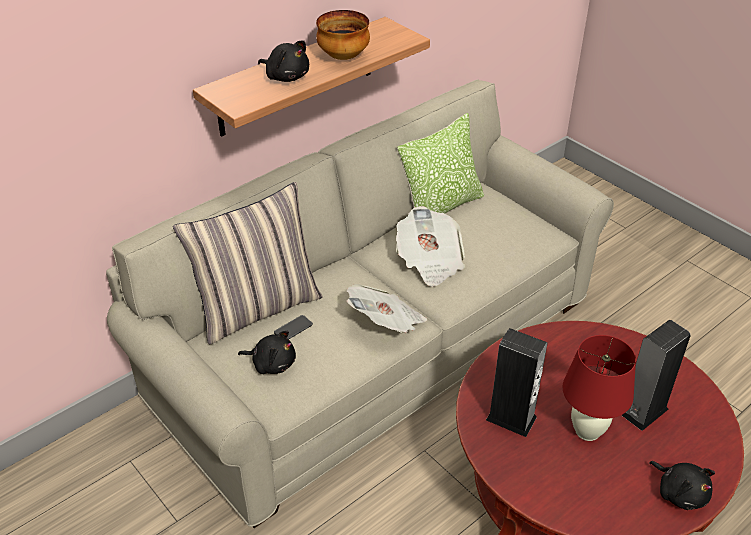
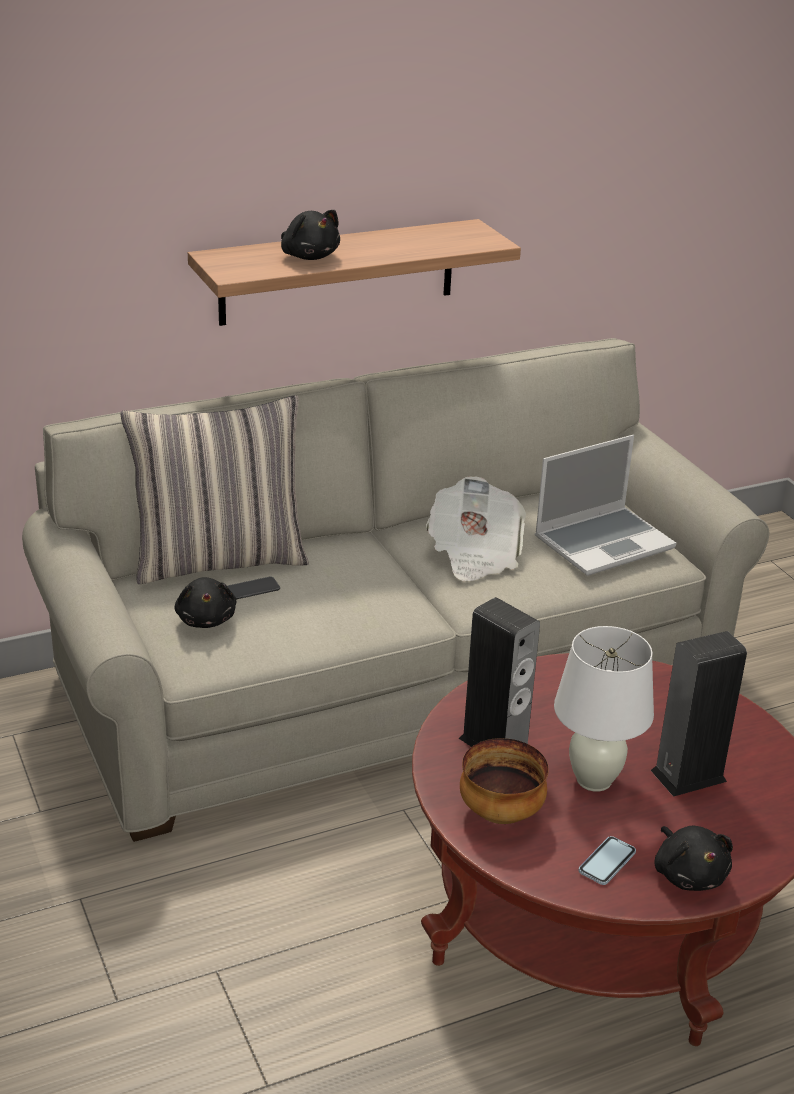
camera: 15 degrees right, 10 degrees down
black plush toy [238,331,296,374] -> black plush toy turned 45 degrees clockwise [174,577,237,628]
bowl [316,10,370,60] -> bowl moved to [460,738,549,824]
newspaper [346,284,427,333] -> none
pillow [397,113,484,213] -> none
red table lamp [562,335,636,441] -> white table lamp [554,626,654,792]
none -> laptop [535,435,676,576]
none -> phone [578,836,636,885]

